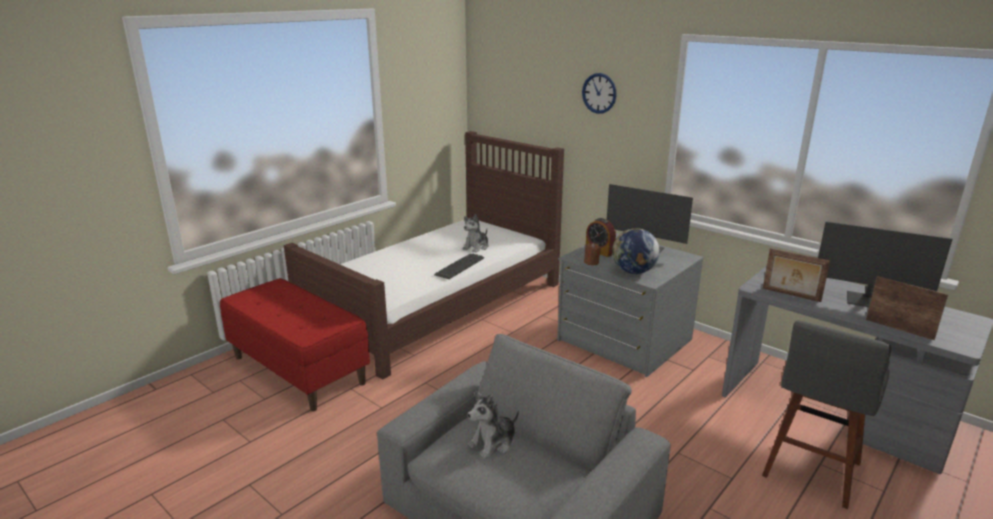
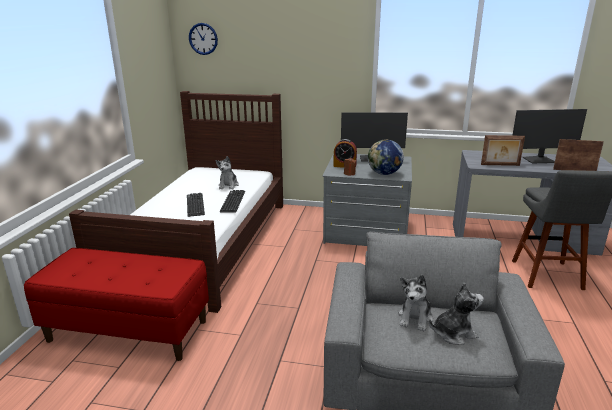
camera: 30 degrees left, 0 degrees up
wall clock [582,73,617,114] -> wall clock moved to [189,23,218,55]
none -> keyboard [187,193,205,217]
none -> plush toy [429,283,484,345]

